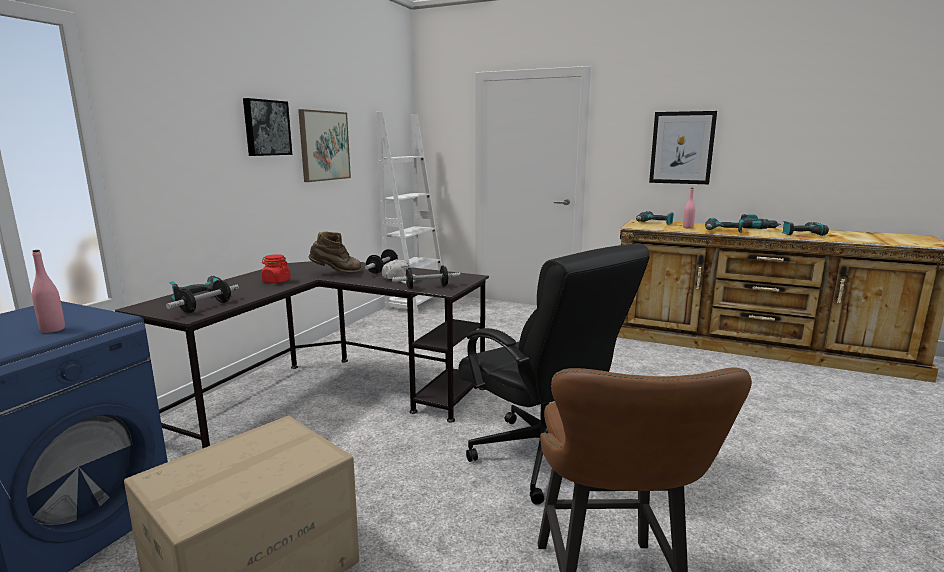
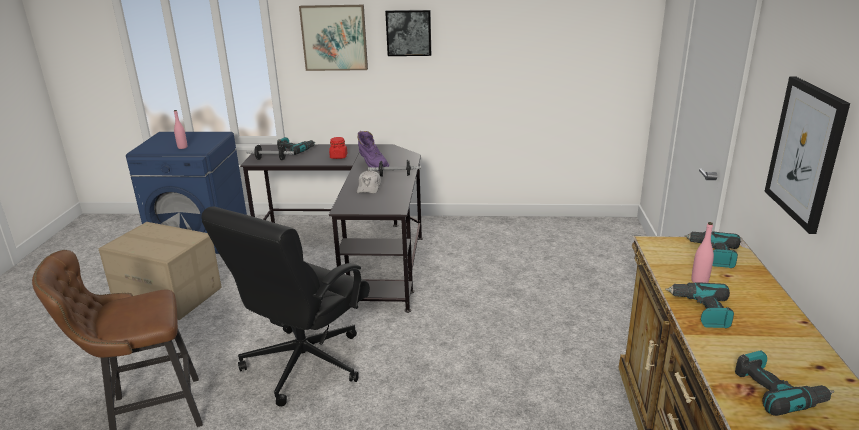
camera: 70 degrees right, 10 degrees up
picture [298,109,351,182] -> picture moved to [299,5,368,71]
brown boot [309,232,362,274] -> purple boot [358,131,389,171]
white bookcase [377,111,442,314] -> none
dumbbell [392,266,461,289] -> none
power drill [741,214,781,229] -> none

